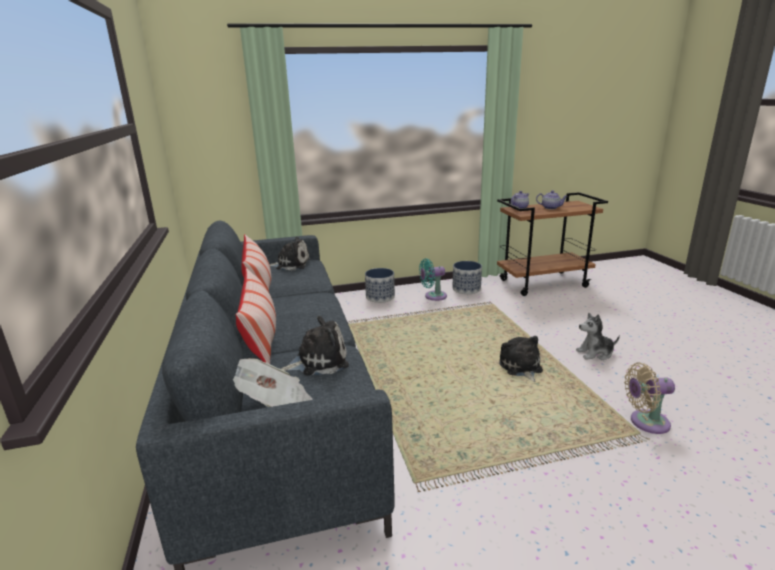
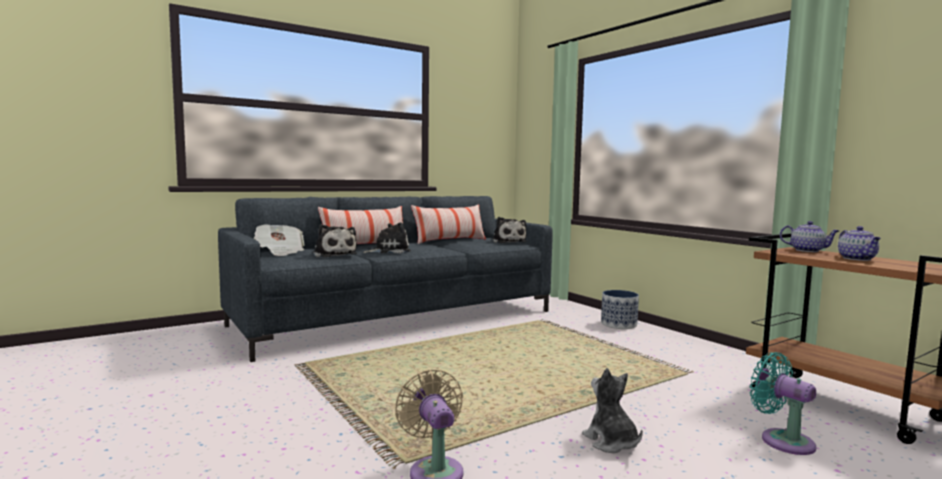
camera: 70 degrees right, 15 degrees down
turquoise fan [419,258,447,301] -> turquoise fan moved to [750,352,816,455]
planter [453,261,482,294] -> none
plush toy [499,336,543,382] -> plush toy moved to [363,222,411,253]

